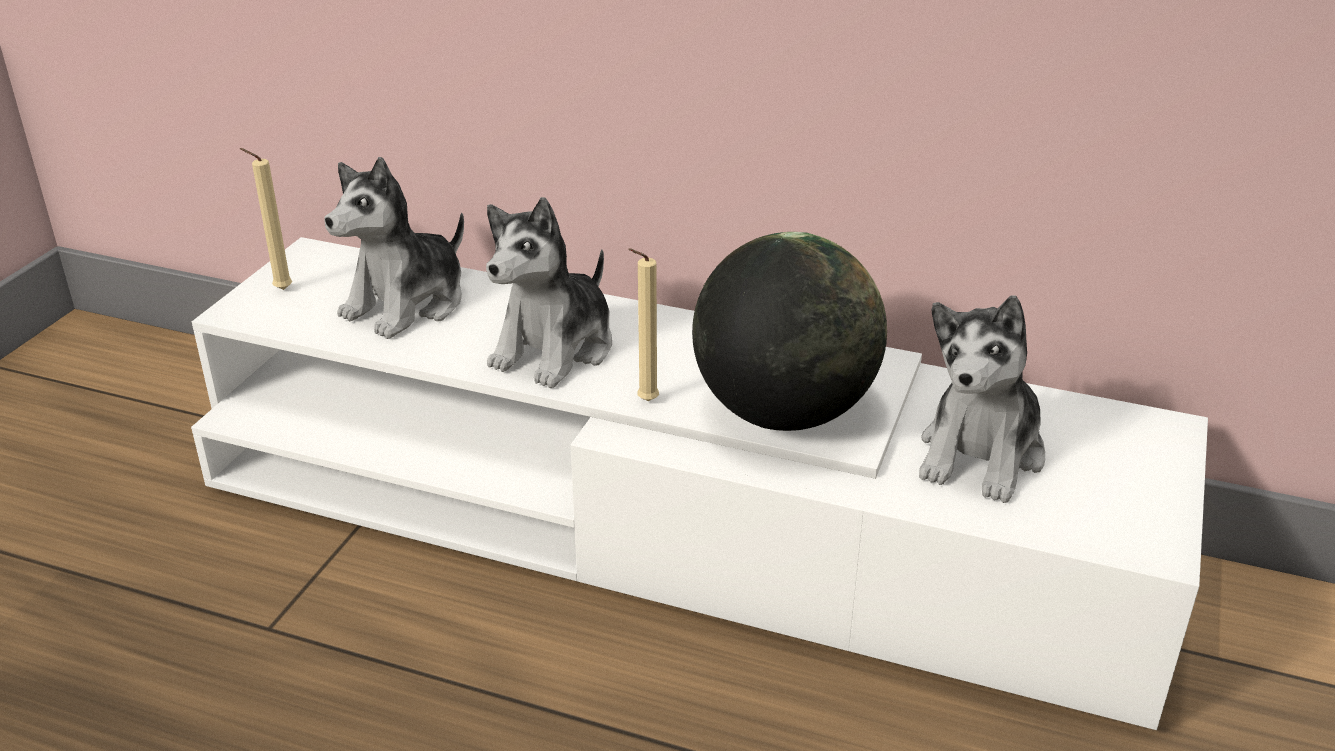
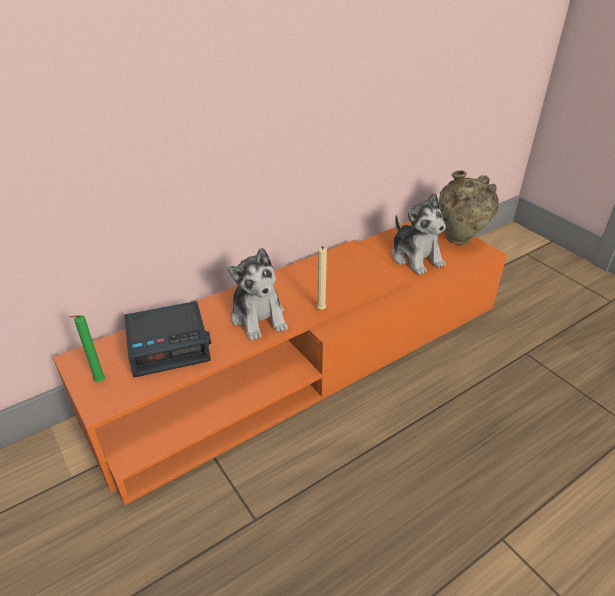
camera: 55 degrees left, 5 degrees up
white tv stand [191,237,1208,730] -> orange tv stand [53,221,507,505]
beige candle [239,148,292,290] -> green candle [70,315,105,382]
plush toy [324,157,464,339] -> alarm clock [124,301,211,377]
globe [692,232,887,431] -> none
none -> beige vase [439,170,499,245]

